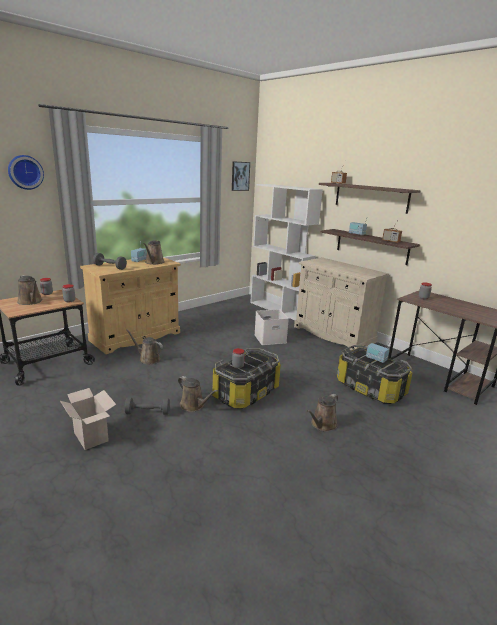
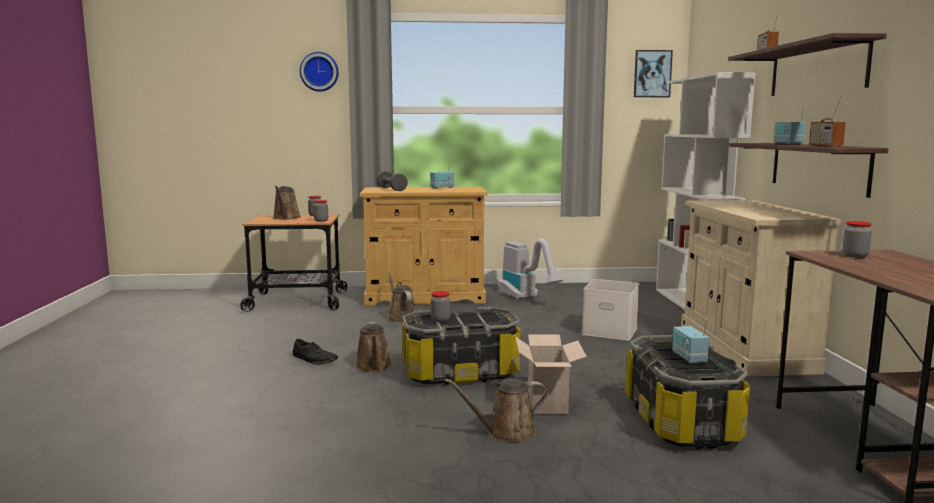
camera: 40 degrees right, 10 degrees down
cardboard box [60,388,116,450] -> cardboard box moved to [515,334,587,414]
grey dumbbell [125,398,170,415] -> black shoe [293,339,338,364]
brown watering can [143,241,165,265] -> none
none -> vacuum cleaner [498,238,563,300]

